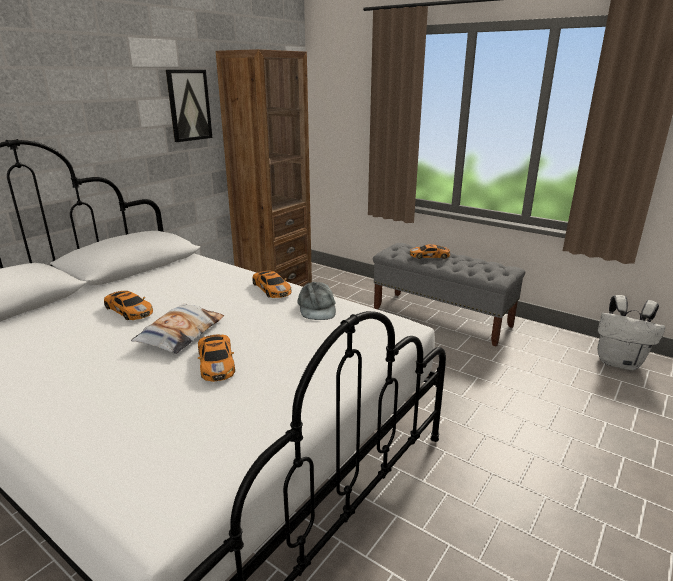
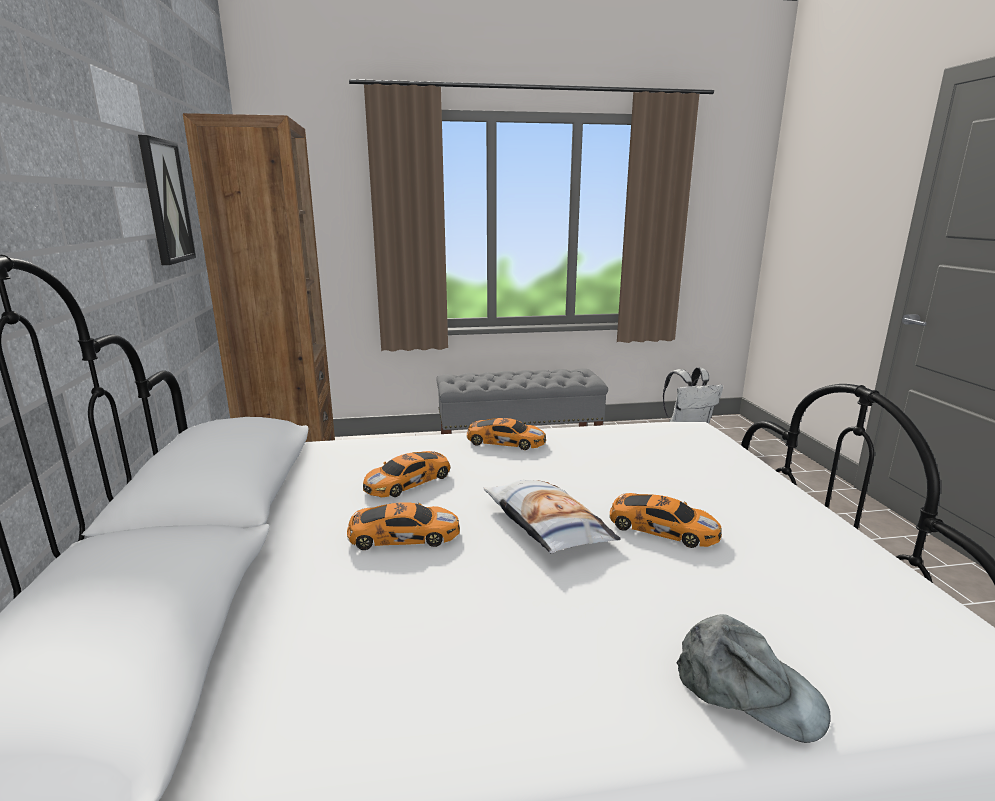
camera: 45 degrees left, 5 degrees down
grey cap [297,281,336,320] -> grey cap moved to [677,614,831,743]
toy car [409,244,450,259] -> toy car moved to [363,451,451,497]

